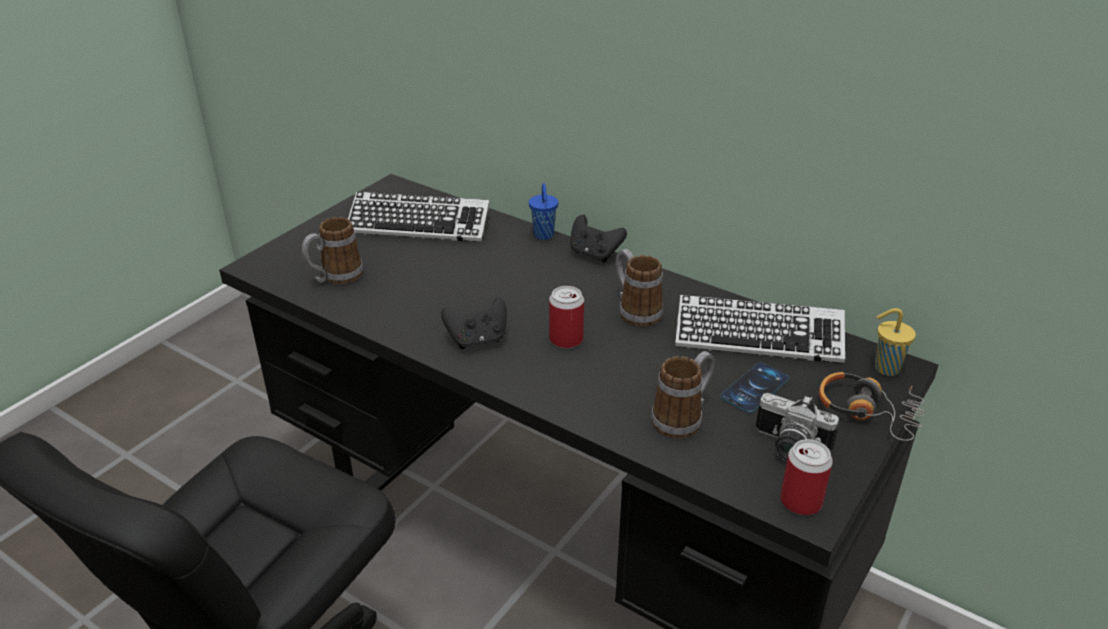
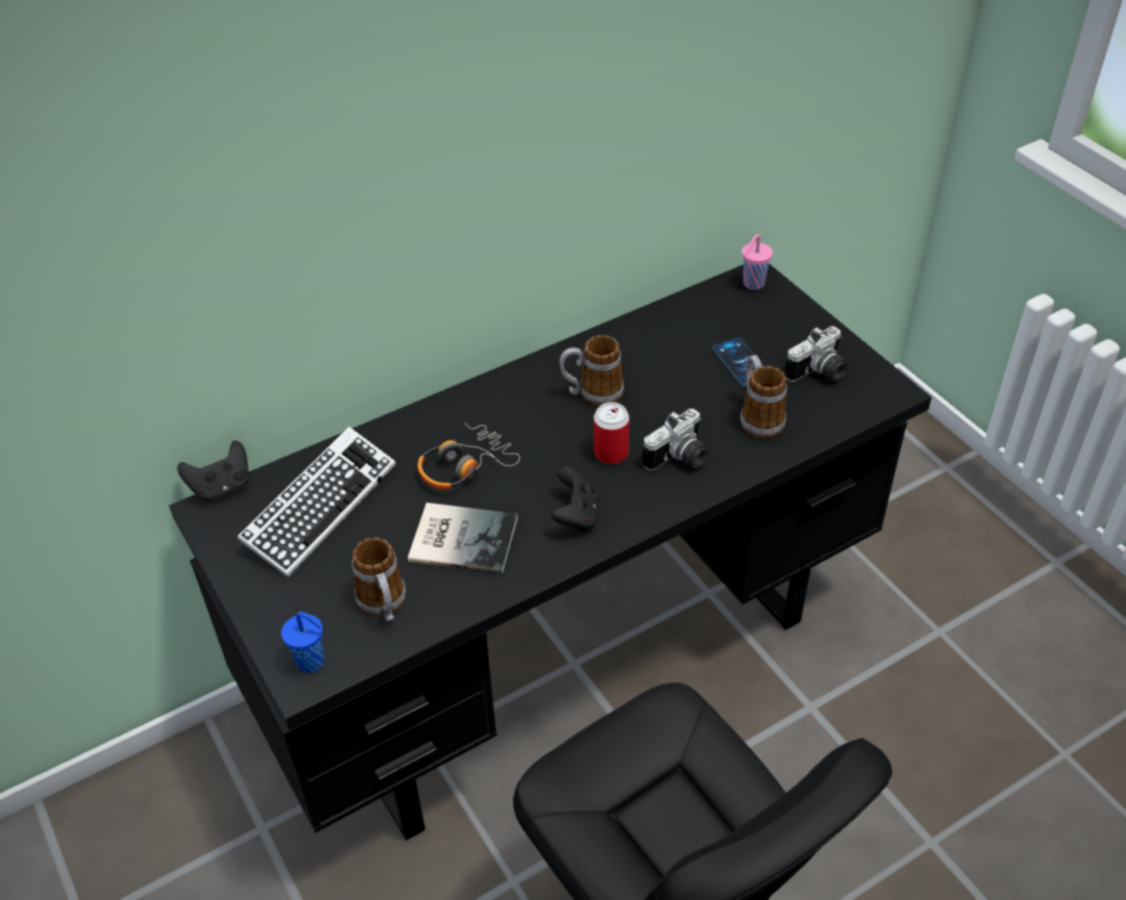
camera: 65 degrees left, 10 degrees up
blue cup [529,183,558,240] -> blue cup moved to [281,612,324,673]
black game controller [570,215,627,262] -> black game controller moved to [177,441,249,501]
keyboard [675,295,845,364] -> none
can [780,439,833,515] -> none
headphones [819,372,924,441] -> headphones moved to [418,423,520,490]
yellow cup [875,308,916,376] -> pink cup [742,234,773,290]
none -> book [408,503,518,574]
none -> camera [642,409,709,471]

